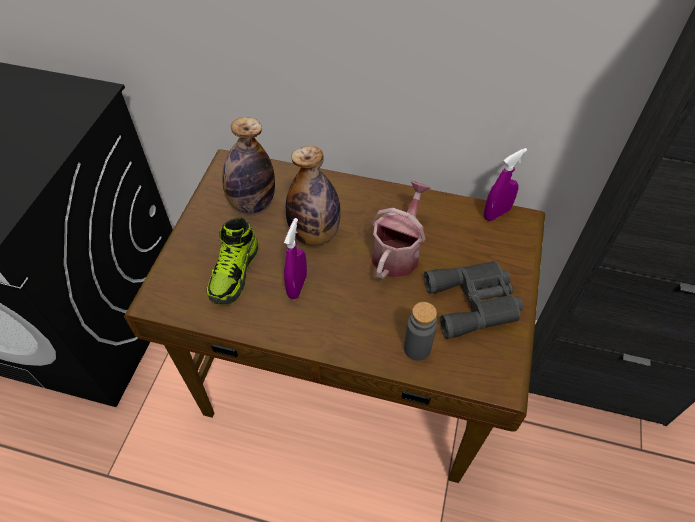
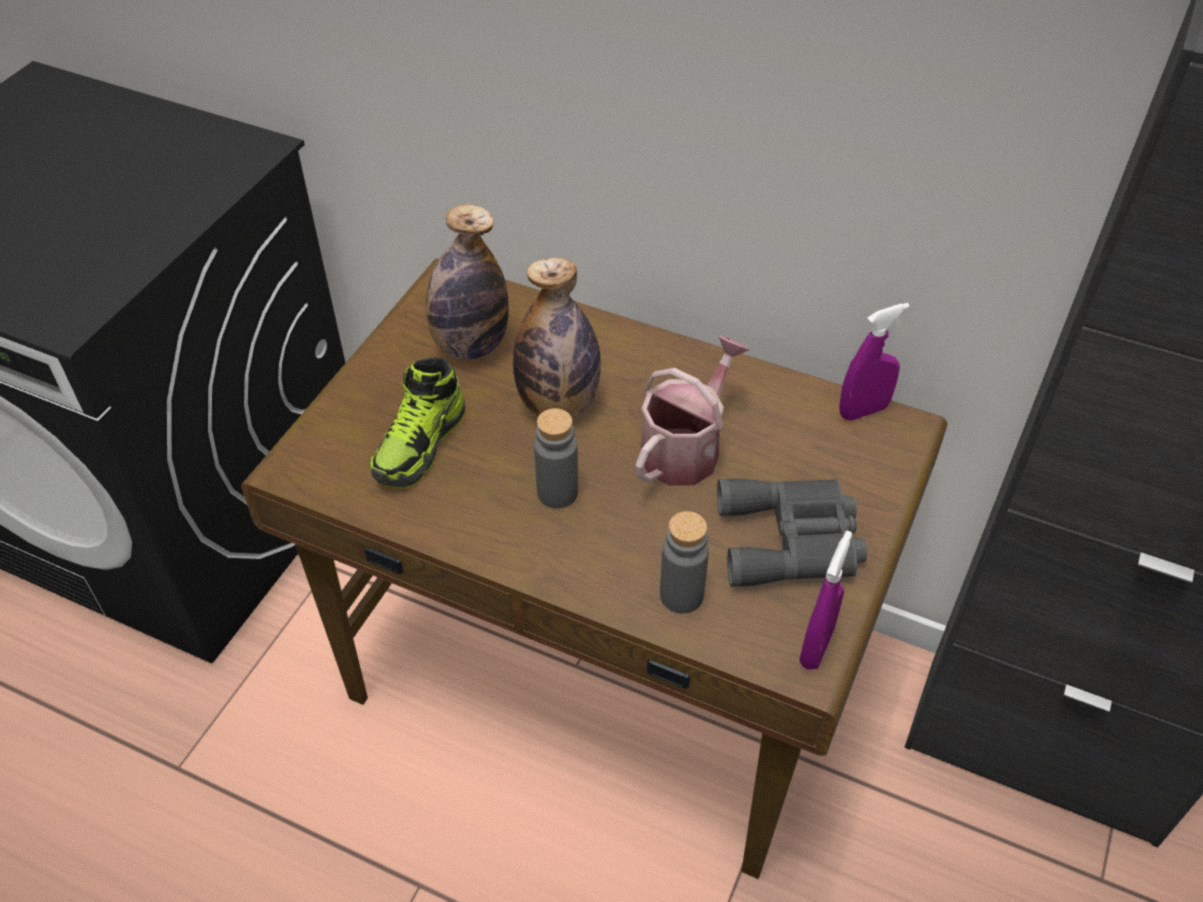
camera: 10 degrees right, 5 degrees down
purple spray bottle [284,218,307,299] -> purple spray bottle moved to [800,531,852,670]
none -> grey bottle [534,408,578,508]

